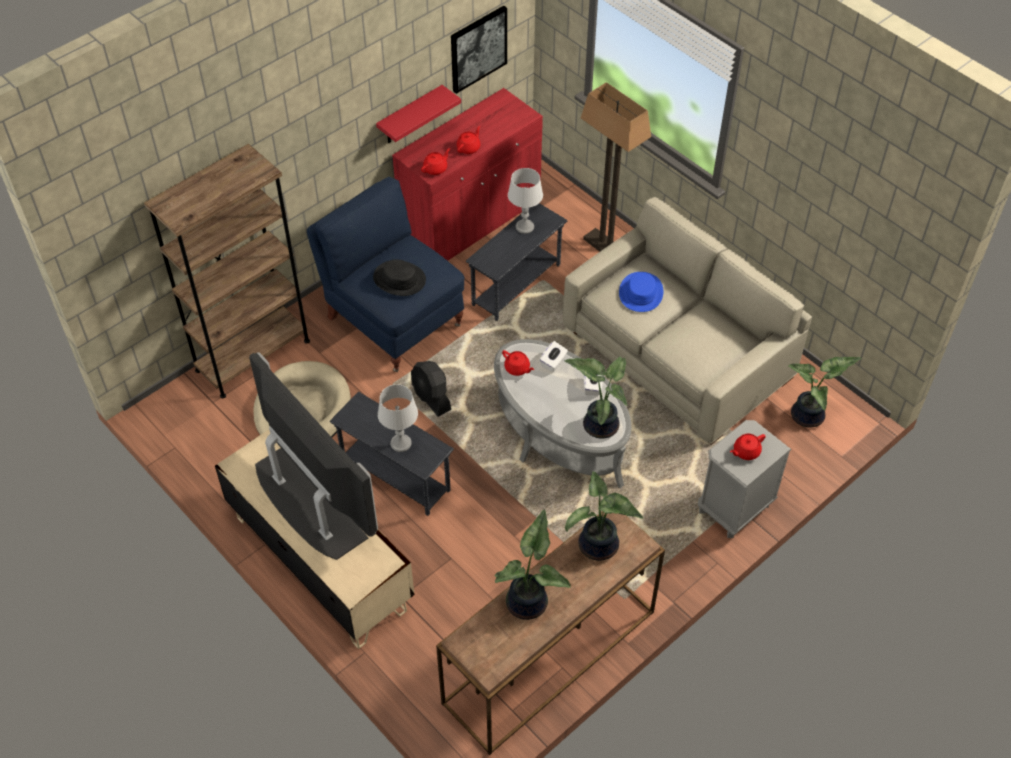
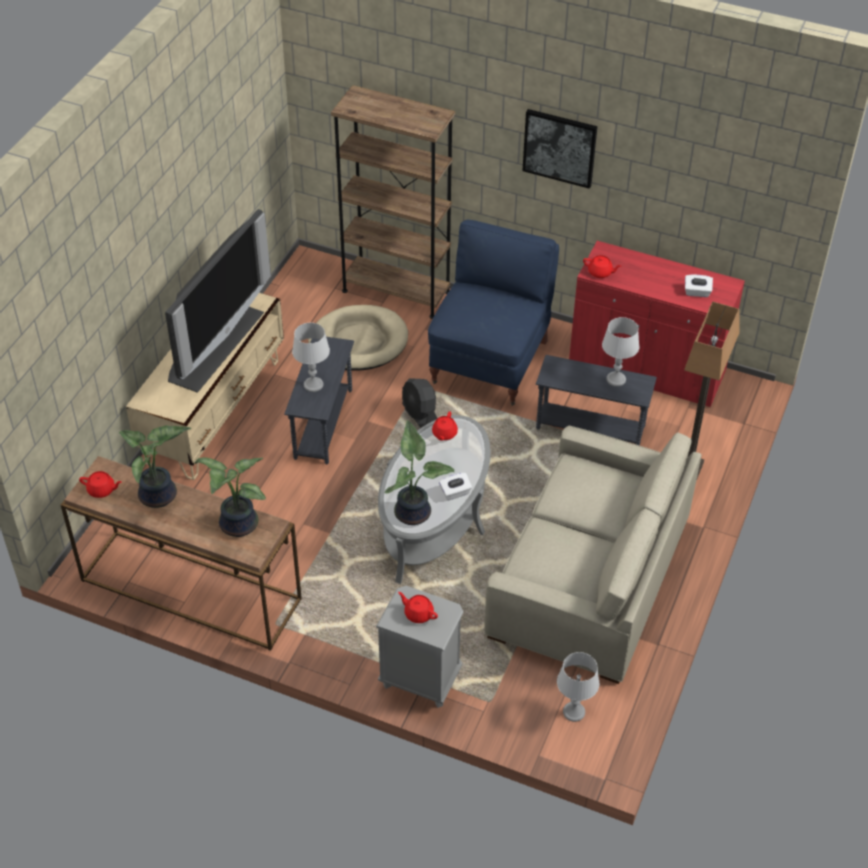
camera: 65 degrees right, 5 degrees down
black hat [373,259,426,296] -> none
red shelf [376,85,461,143] -> none
black fan [411,361,451,417] -> black fan turned 60 degrees counterclockwise [402,378,438,428]
picture [451,6,507,94] -> picture moved to [522,109,597,189]
red teapot [457,126,480,154] -> red teapot moved to [79,471,122,498]
white tissue box [540,341,568,372] -> white tissue box moved to [685,275,713,297]
blue hat [619,272,663,312] -> none
potted plant [788,357,861,428] -> grey table lamp [557,652,599,722]

